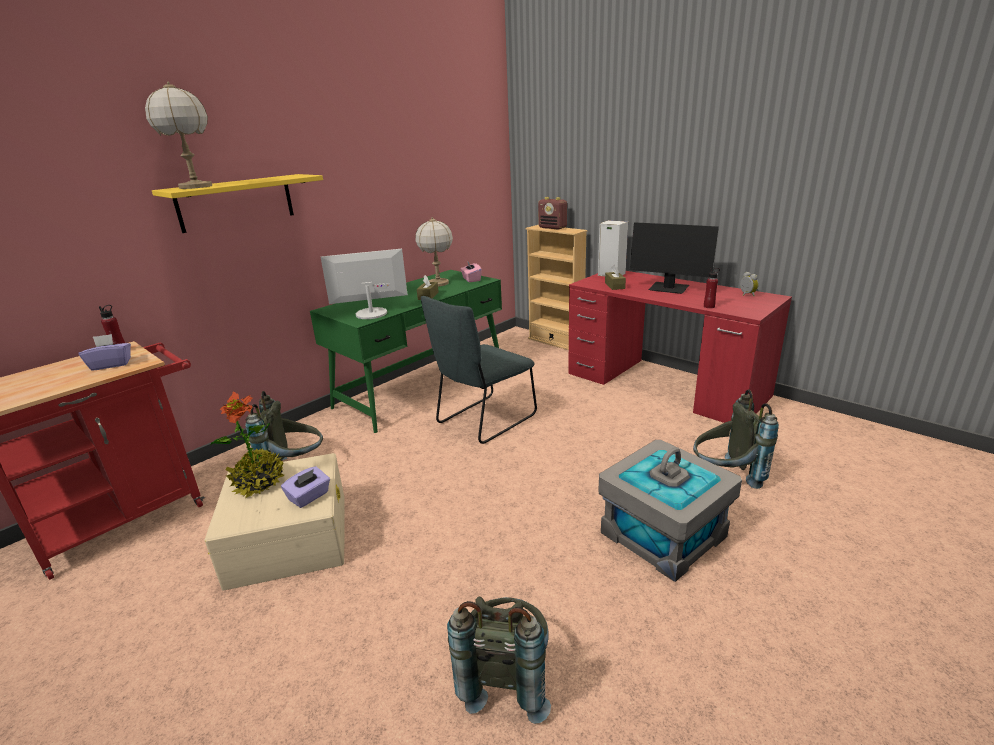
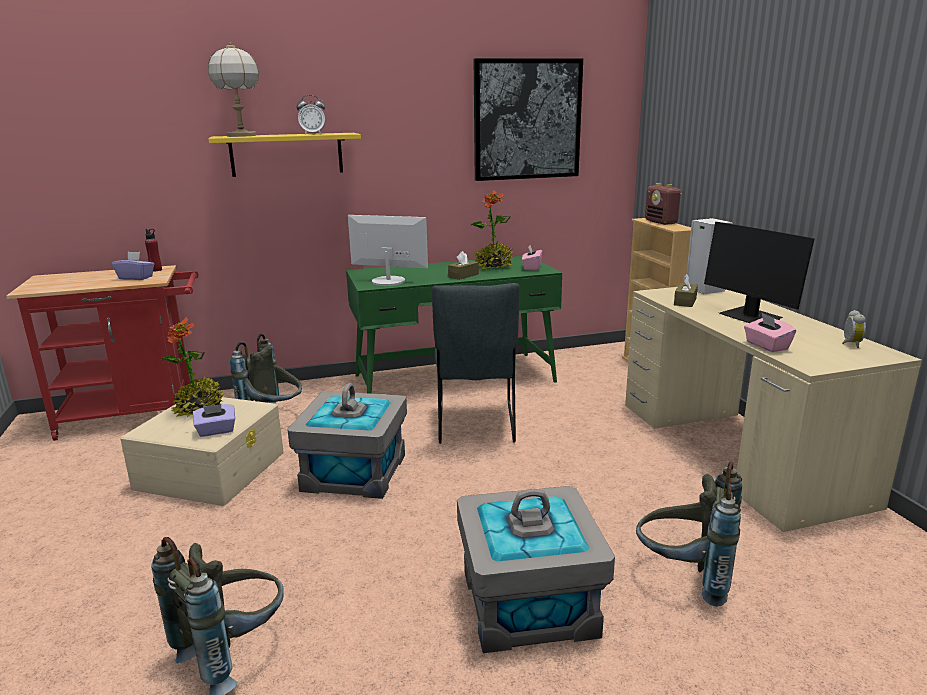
camera: 30 degrees right, 5 degrees down
table lamp [416,217,453,287] -> potted plant [470,190,513,269]
grey chair [421,296,537,444] -> grey chair turned 75 degrees counterclockwise [432,283,520,444]
red desk [568,271,792,423] -> beige desk [625,287,922,532]
red bottle [704,268,720,308] -> pink tissue box [744,312,796,352]
none -> grey storage box [287,383,407,499]
none -> alarm clock [296,95,325,135]
none -> picture [474,58,583,181]

